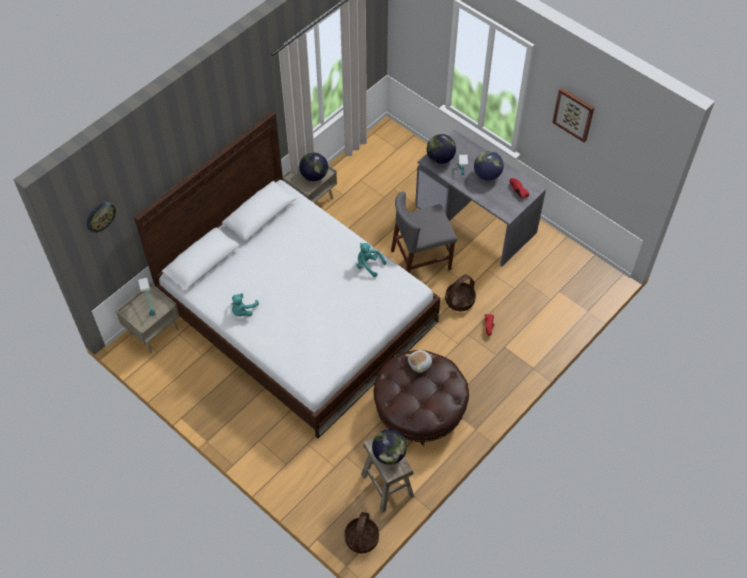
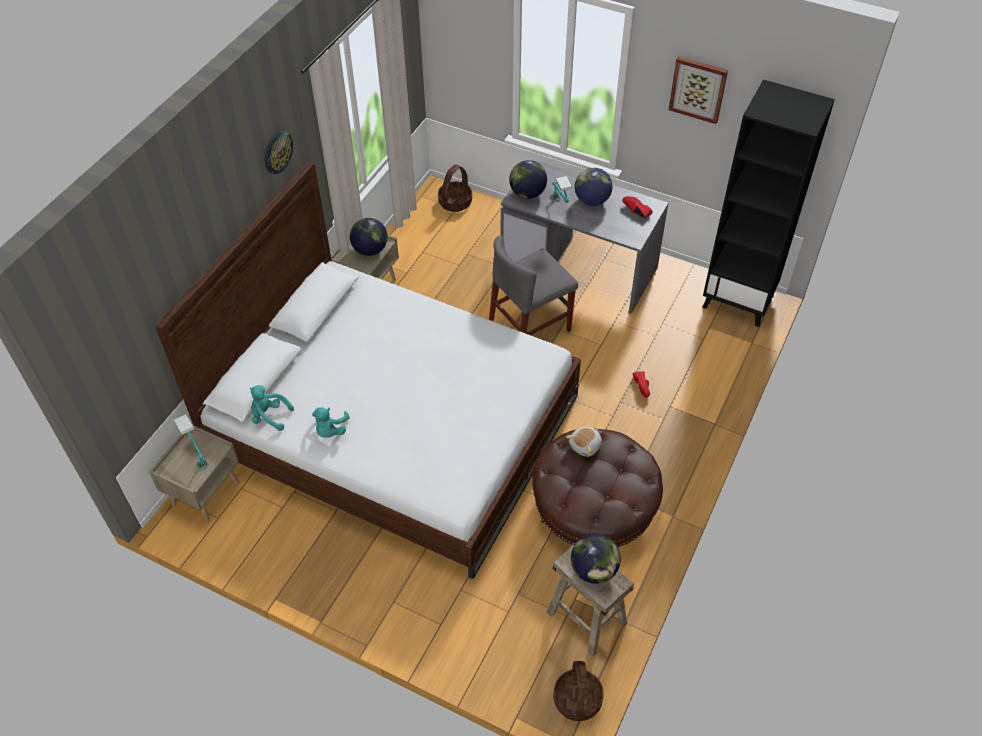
camera: 15 degrees left, 5 degrees down
wall clock [87,202,116,233] -> wall clock moved to [265,131,293,174]
turquoise plush toy [357,243,386,277] -> turquoise plush toy moved to [250,385,294,431]
basket [445,274,476,311] -> basket moved to [438,164,472,212]
none -> black bookcase [702,79,835,327]

